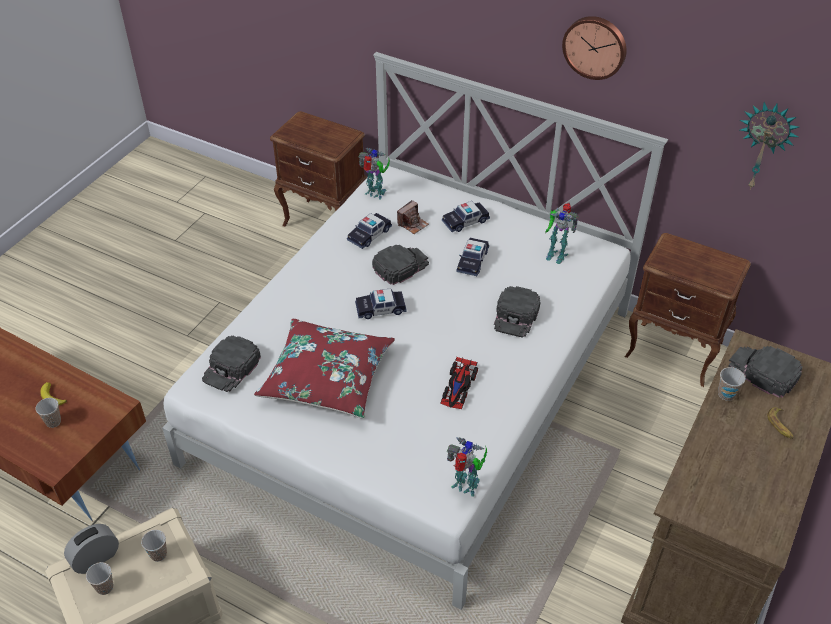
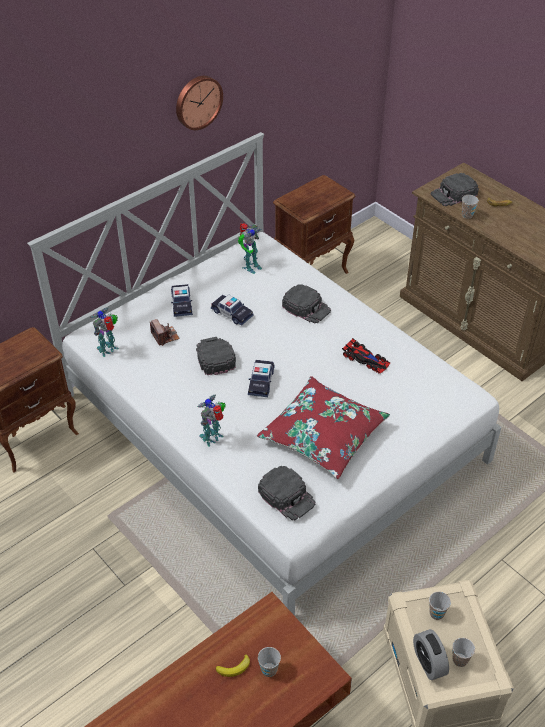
camera: 70 degrees left, 0 degrees up
toy car [347,213,392,249] -> none
toy robot [447,437,487,497] -> toy robot moved to [197,394,226,447]
wall clock [740,102,799,189] -> none

